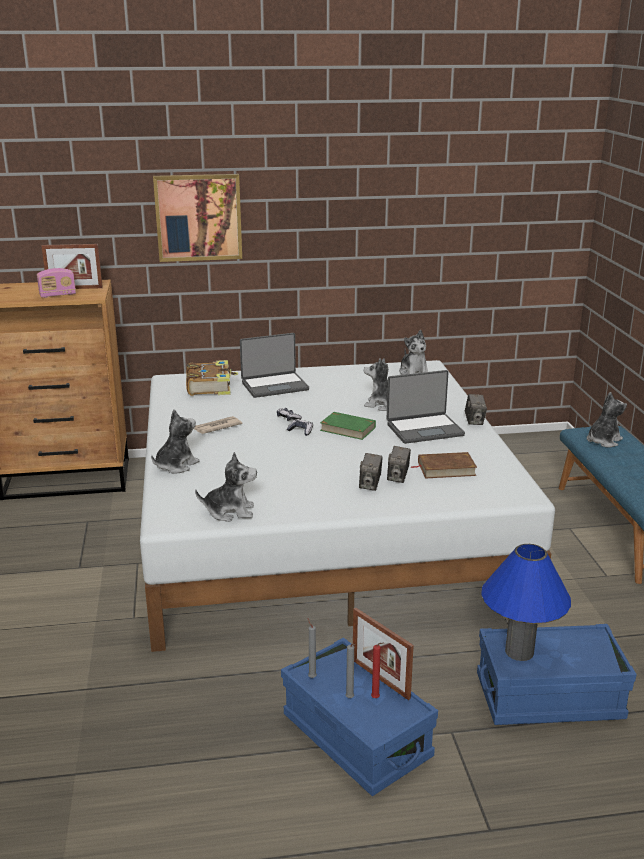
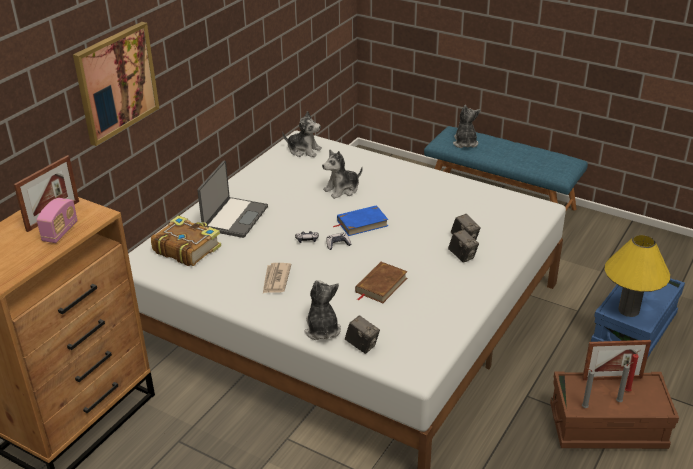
camera: 50 degrees left, 10 degrees up
plush toy [195,452,257,522] -> none
blue storage box [281,637,438,796] -> brown storage box [550,372,679,449]
green book [320,412,376,440] -> blue book [333,205,388,236]
laptop [387,370,465,444] -> none
brown book [410,452,477,478] -> brown book moved to [355,262,408,303]
camera [465,394,487,425] -> camera moved to [345,316,380,354]
blue table lamp [481,544,571,661] -> yellow table lamp [605,235,670,317]

